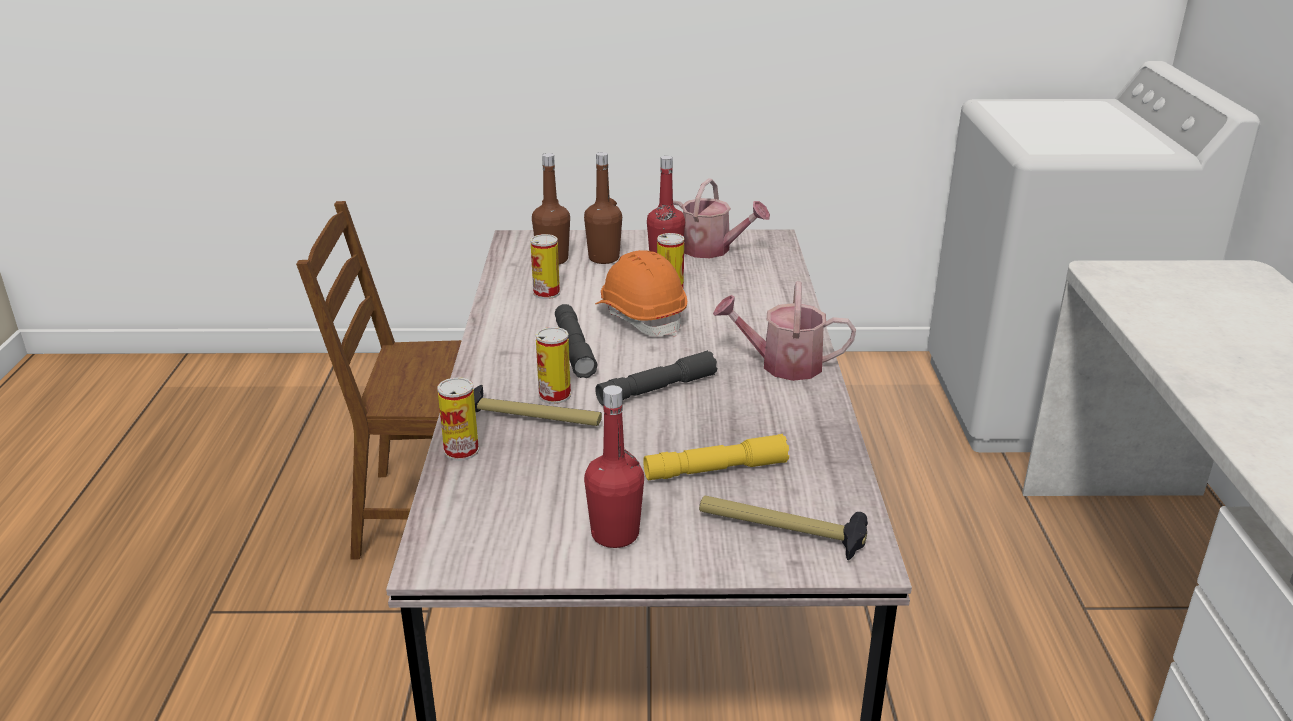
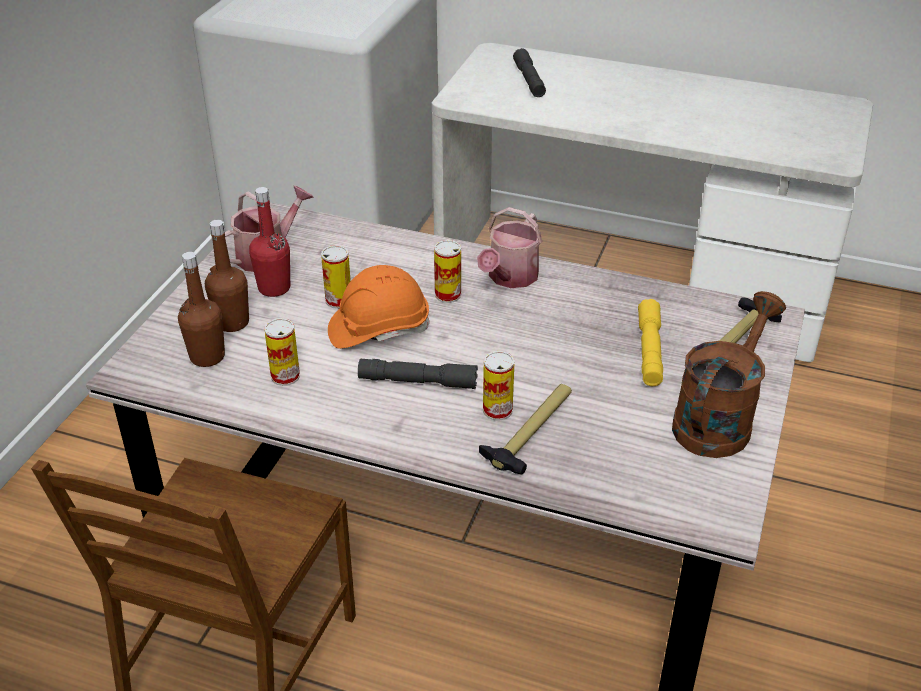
camera: 70 degrees left, 10 degrees up
can [437,377,479,461] -> can moved to [434,240,461,303]
red bottle [584,385,644,548] -> brown watering can [672,291,786,458]
grey flashlight [595,350,717,405] -> grey flashlight moved to [513,48,546,97]

